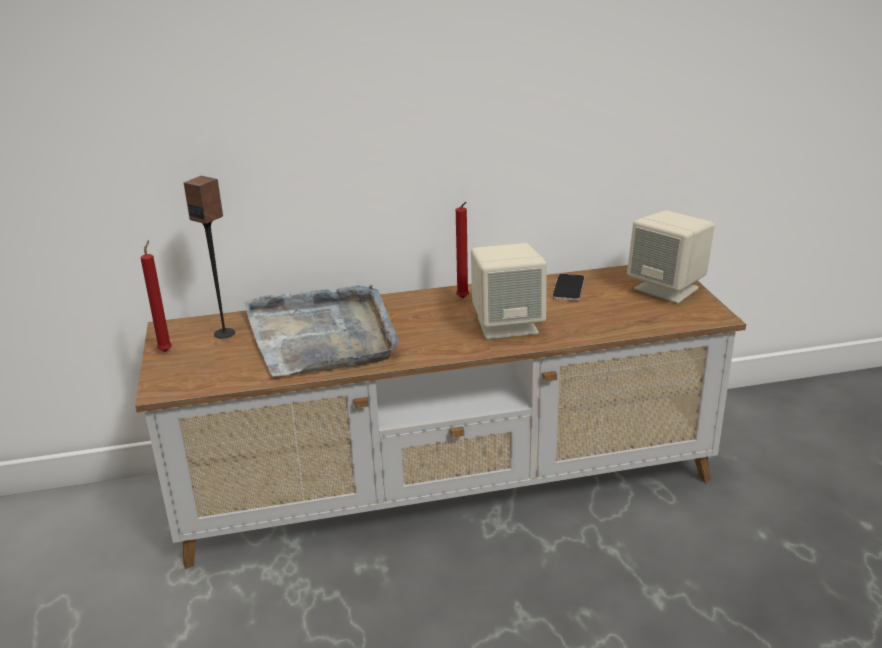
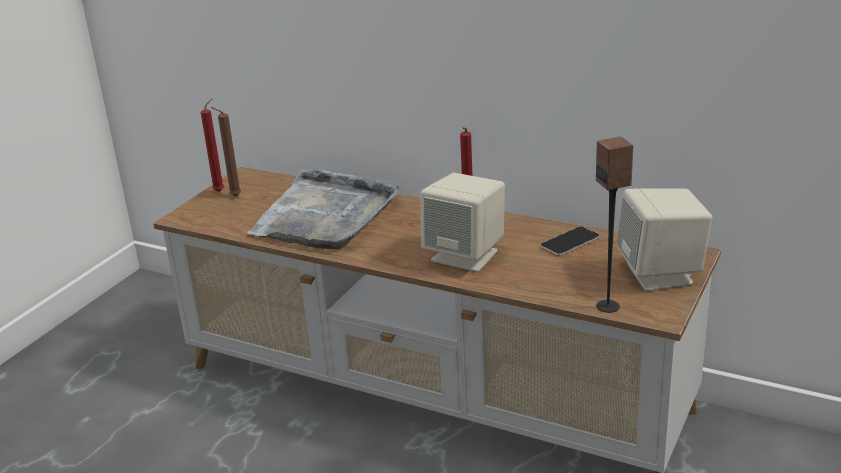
camera: 40 degrees right, 0 degrees up
speaker [184,176,235,339] -> speaker moved to [596,137,633,313]
none -> brown candle [211,107,241,197]

